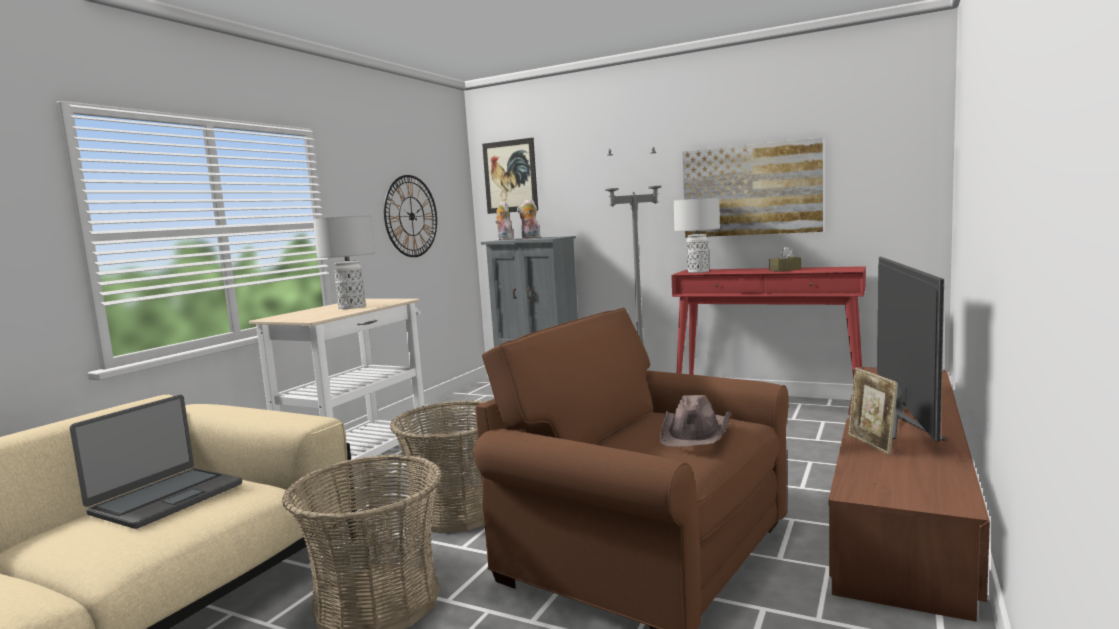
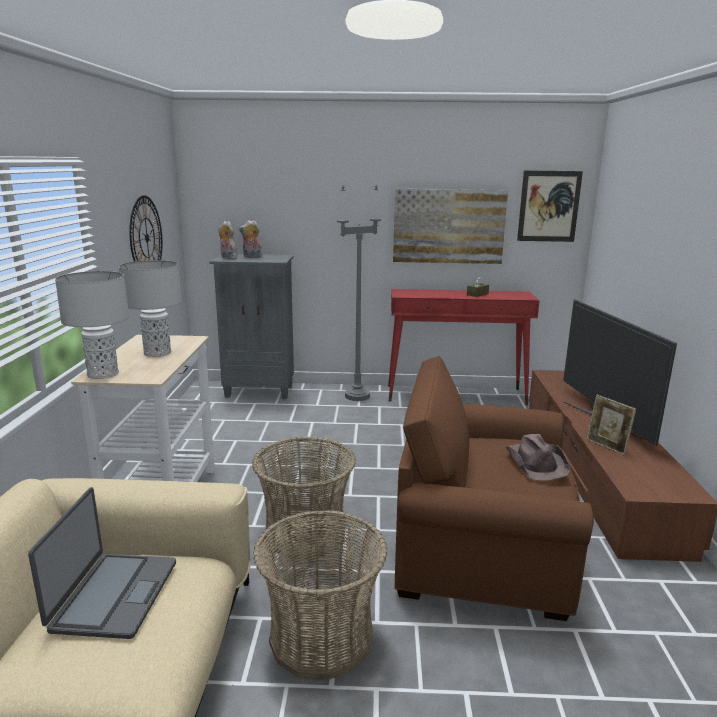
camera: 25 degrees left, 10 degrees up
picture [482,138,538,214] -> picture moved to [517,170,583,242]
white table lamp [674,197,720,273] -> white table lamp moved to [55,271,129,379]

